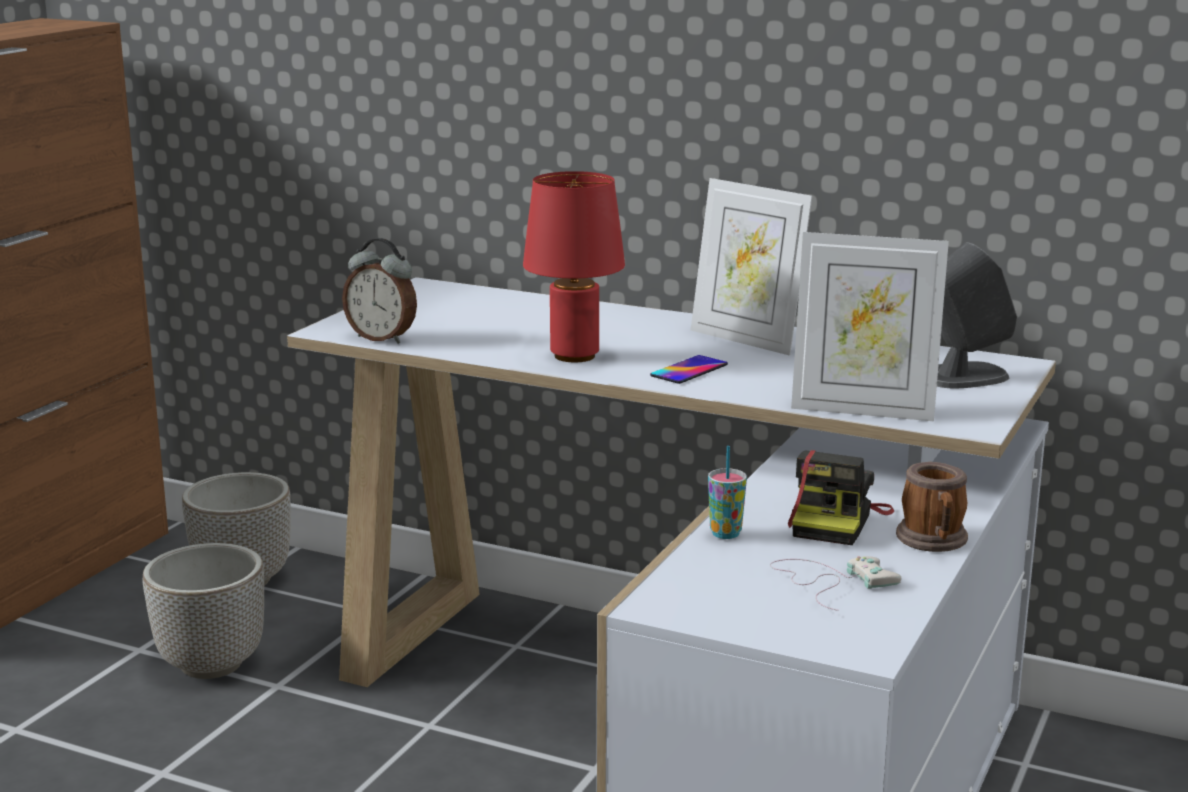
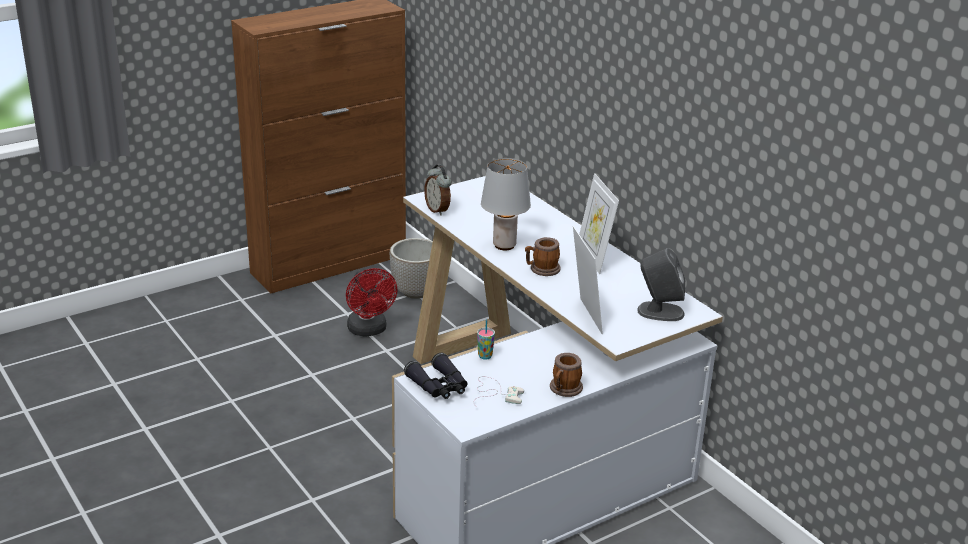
camera: 30 degrees right, 10 degrees up
planter [142,543,264,679] -> red fan [346,268,397,337]
red table lamp [523,171,625,362] -> grey table lamp [481,158,531,251]
phone [650,355,728,384] -> mug [525,237,561,276]
camera [788,450,894,545] -> none
picture frame [791,232,949,421] -> picture frame turned 150 degrees counterclockwise [573,226,603,334]
none -> black binoculars [404,353,468,399]

